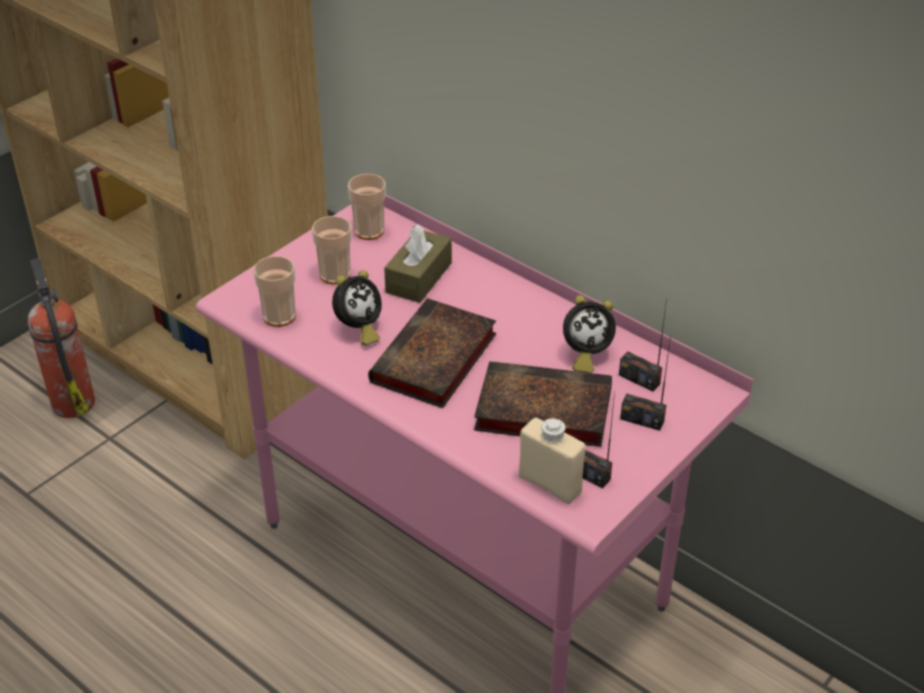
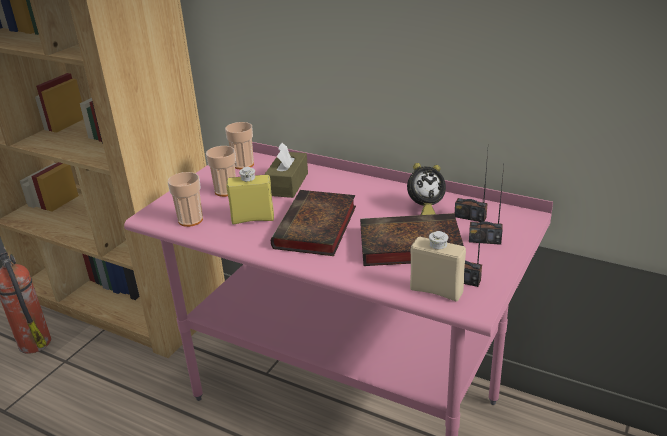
camera: 10 degrees left, 10 degrees down
alarm clock [332,270,382,345] -> yellow bottle [227,167,274,224]

